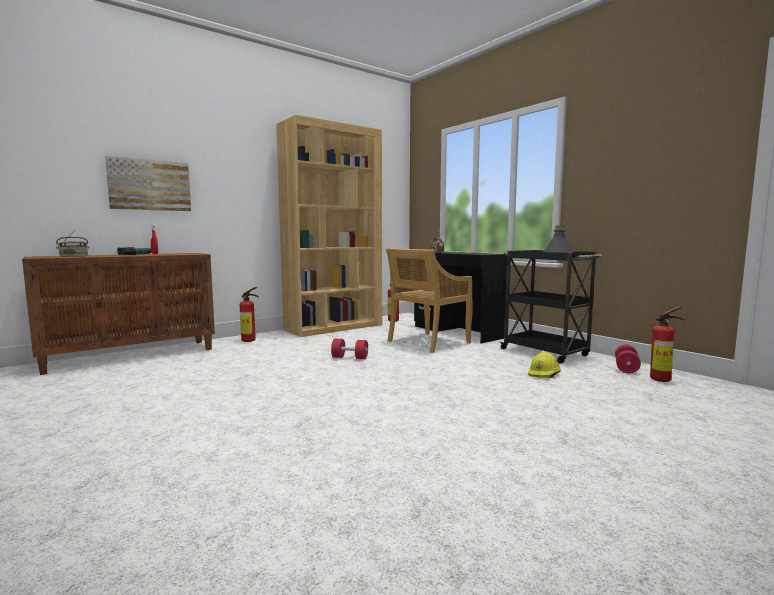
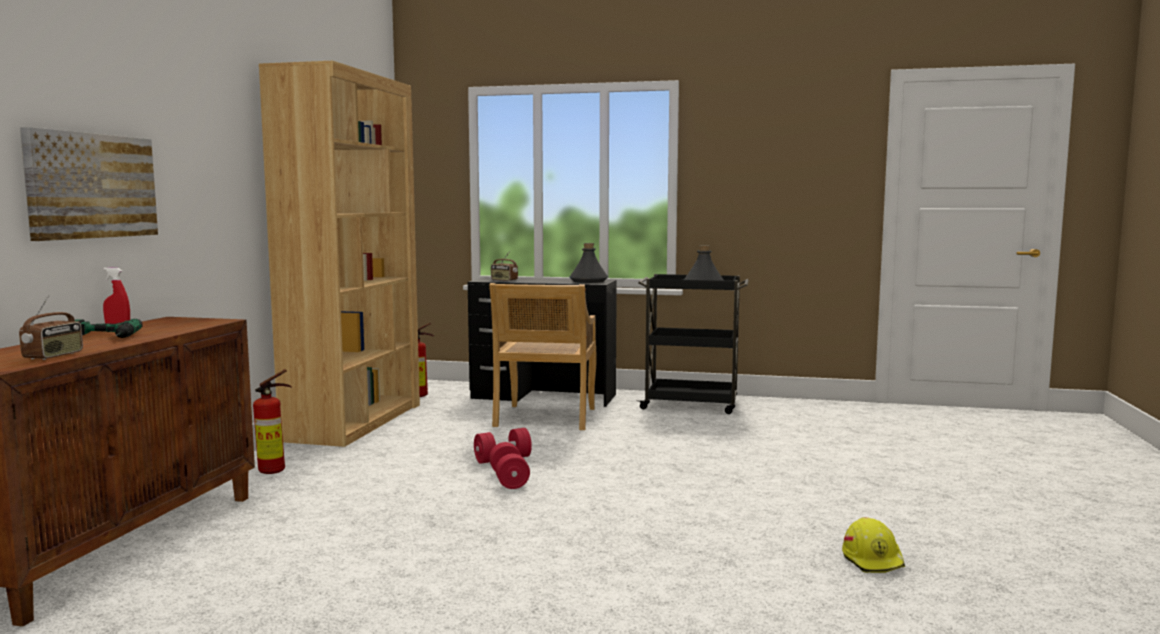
camera: 40 degrees left, 0 degrees up
yellow hard hat [528,352,561,379] -> yellow hard hat moved to [842,517,905,573]
red dumbbell [615,344,641,373] -> red dumbbell moved to [489,442,530,489]
fire extinguisher [650,306,684,382] -> none
none -> grey bottle [570,243,608,283]

